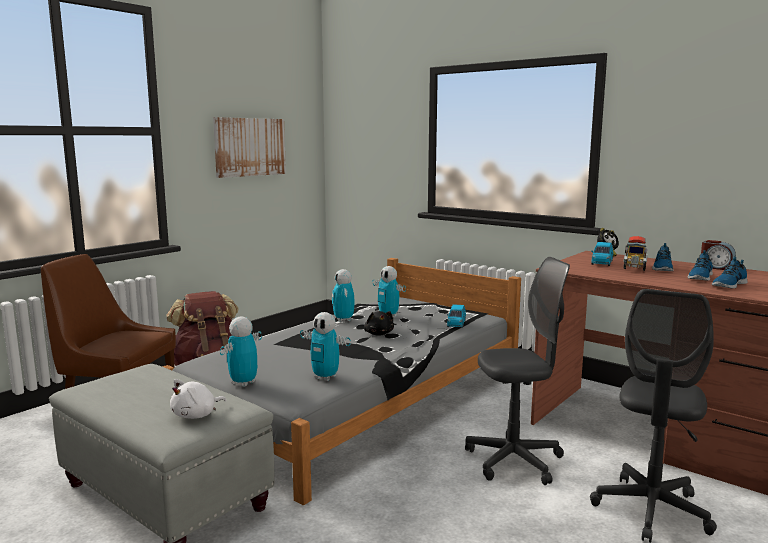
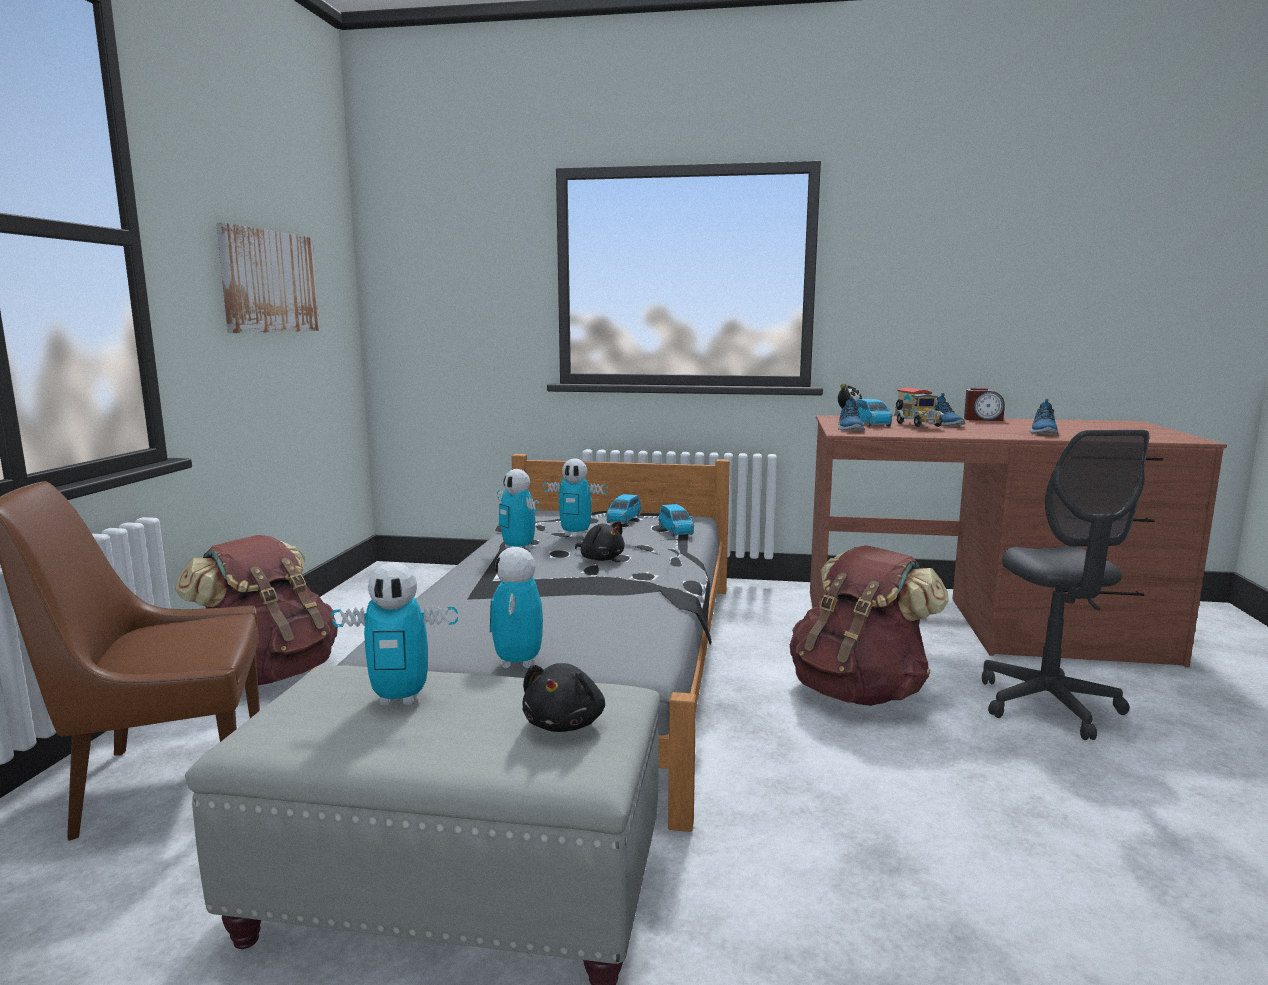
camera: 30 degrees left, 0 degrees up
white plush toy [170,379,226,419] -> black plush toy [522,663,605,732]
toy robot [300,312,351,381] -> toy robot moved to [331,563,458,706]
grey office chair [465,257,570,485] -> brown backpack [790,545,949,706]
shoe [687,250,713,281] -> shoe moved to [838,396,865,431]
none -> blue toy car [606,494,641,524]

